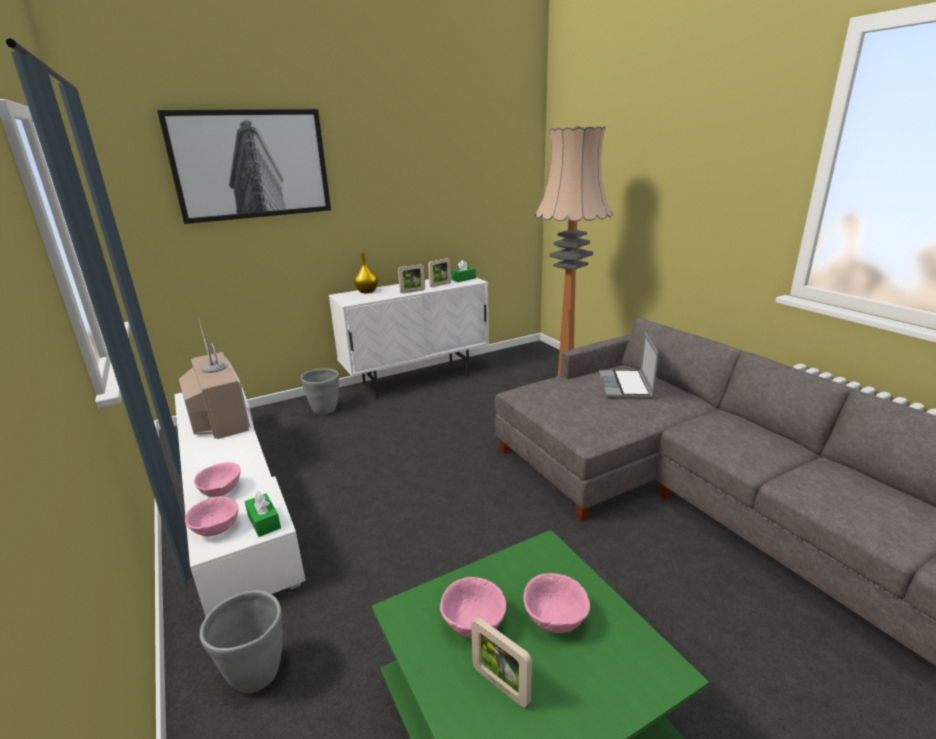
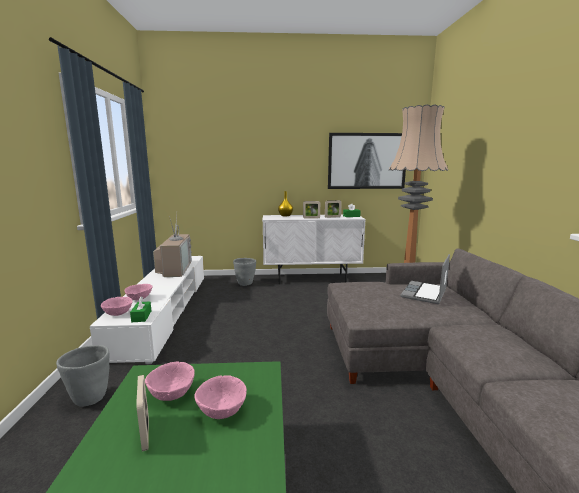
camera: 25 degrees right, 10 degrees down
picture [157,109,331,224] -> picture moved to [328,133,406,189]

